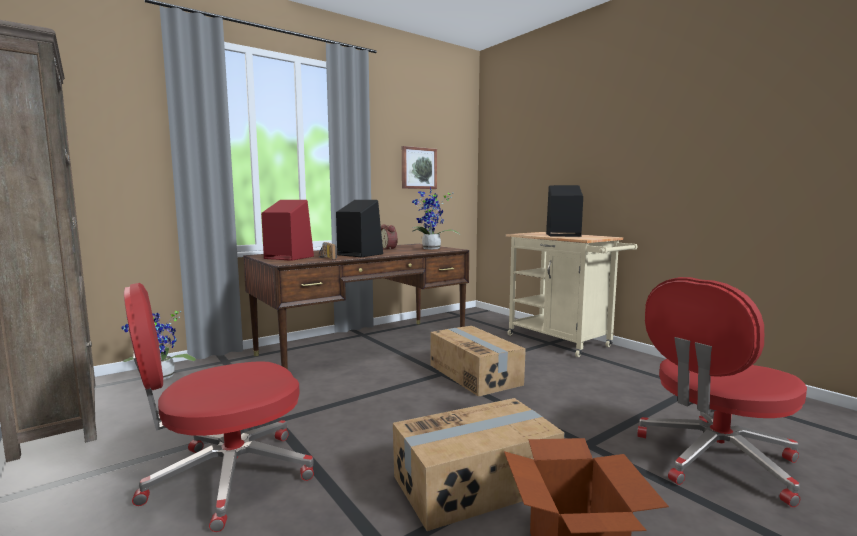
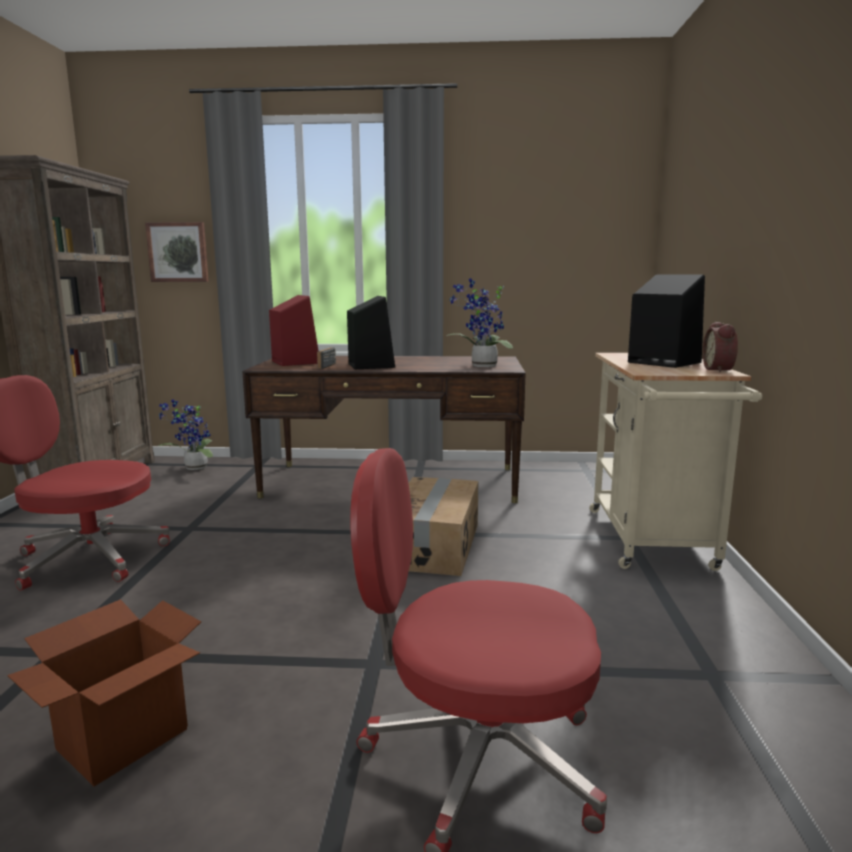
camera: 40 degrees right, 5 degrees up
alarm clock [381,225,398,250] -> alarm clock moved to [703,322,738,372]
cardboard box [393,398,564,531] -> none
picture [402,146,437,189] -> picture moved to [145,222,209,282]

